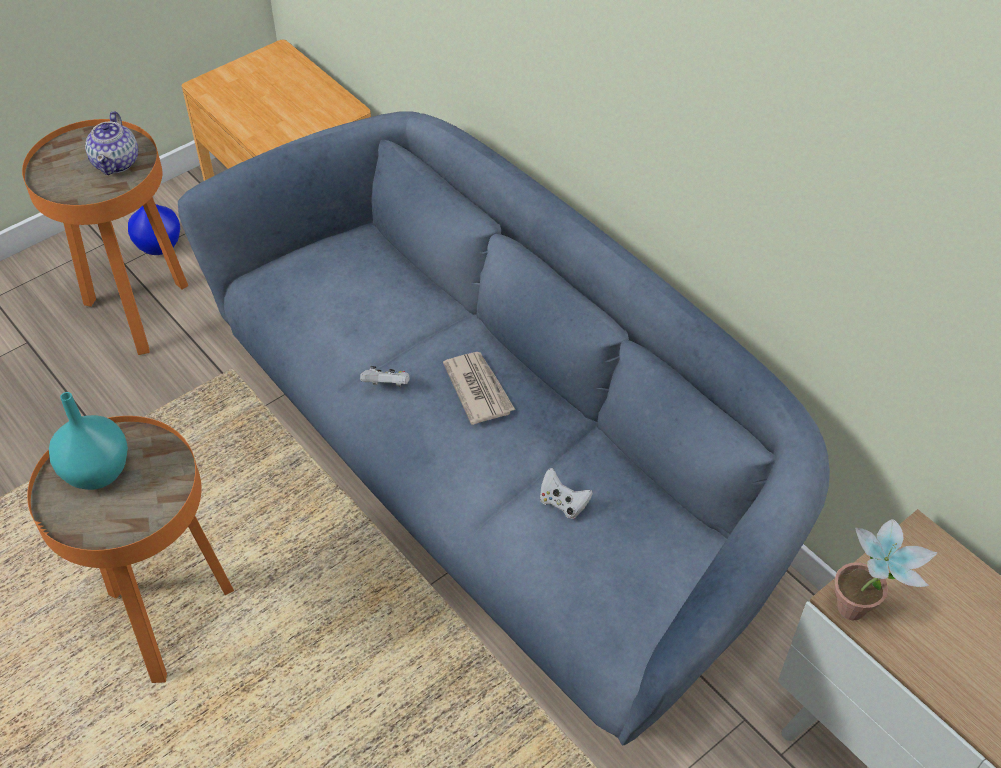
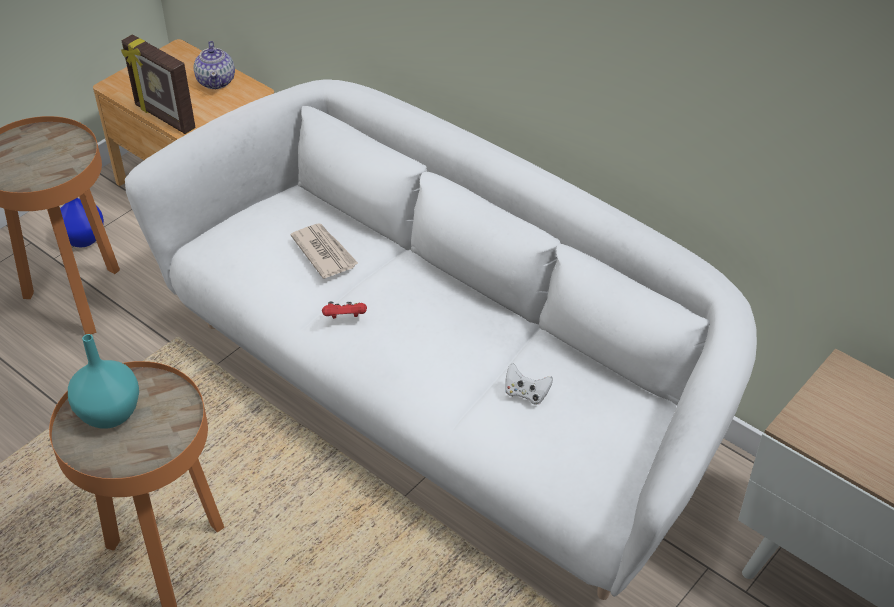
camera: 10 degrees left, 5 degrees down
teapot [85,111,138,175] -> teapot moved to [193,41,235,89]
blue sofa [178,111,830,745] -> white sofa [125,79,757,600]
white game controller [360,366,410,386] -> red game controller [322,302,367,319]
newspaper [443,352,515,425] -> newspaper moved to [290,223,358,279]
potted plant [835,519,938,620] -> none
none -> picture frame [121,34,196,134]

